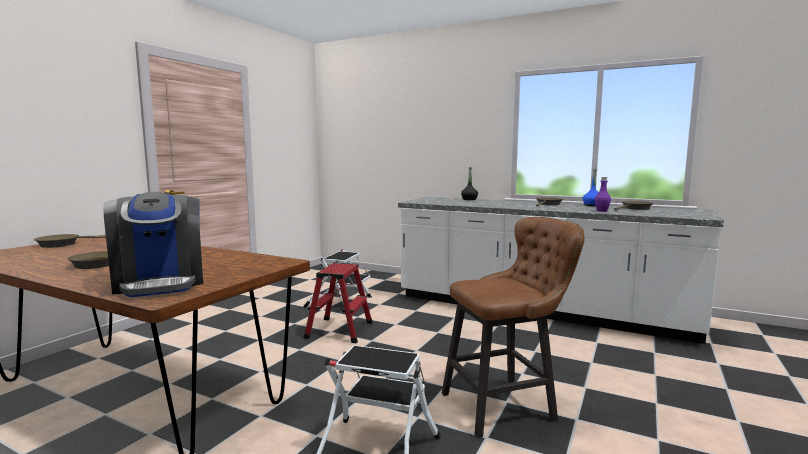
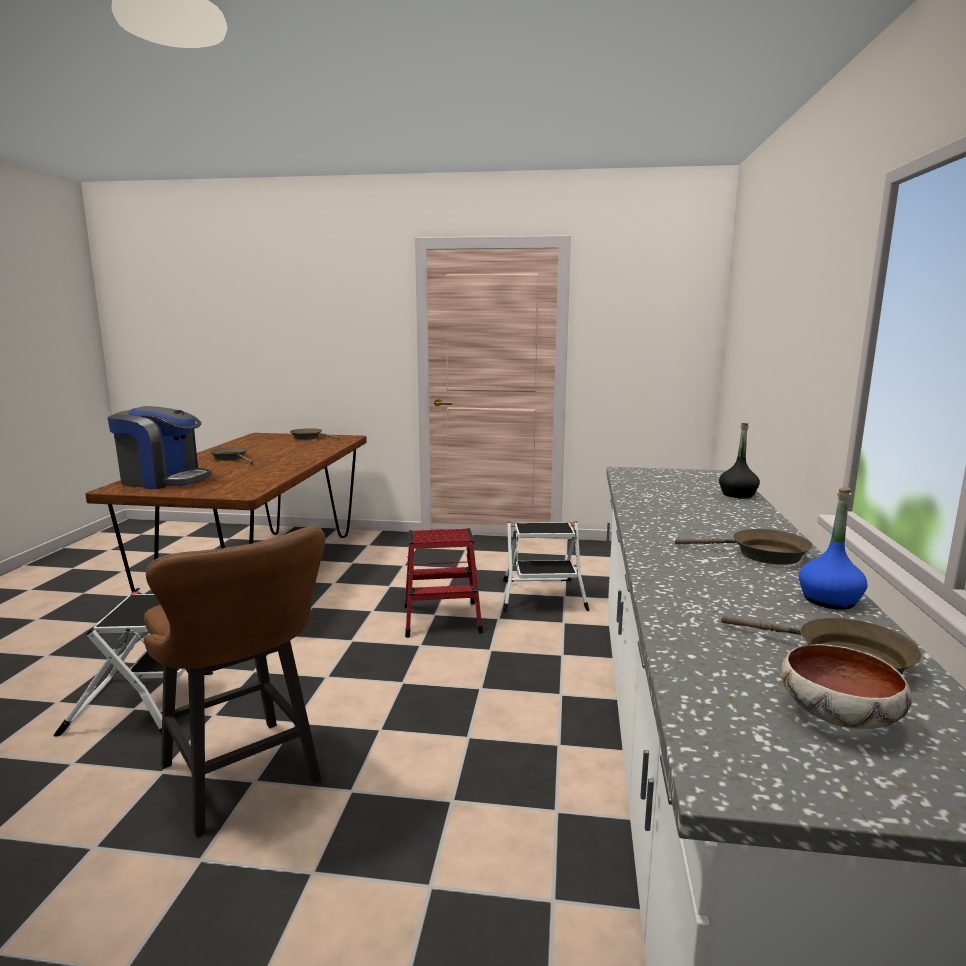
camera: 70 degrees right, 5 degrees up
coffee machine [103,192,203,297] -> coffee machine turned 120 degrees counterclockwise [107,406,212,489]
purple bottle [595,177,611,212] -> none
none -> bowl [781,644,912,729]

